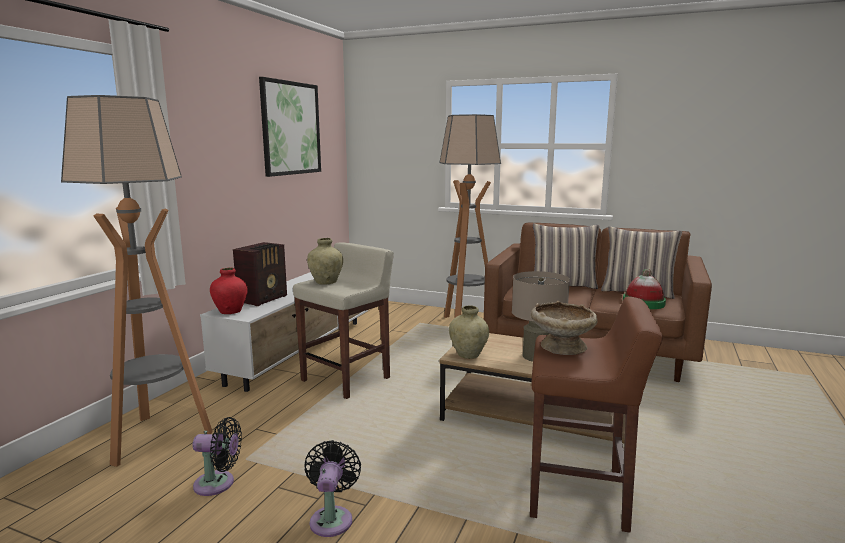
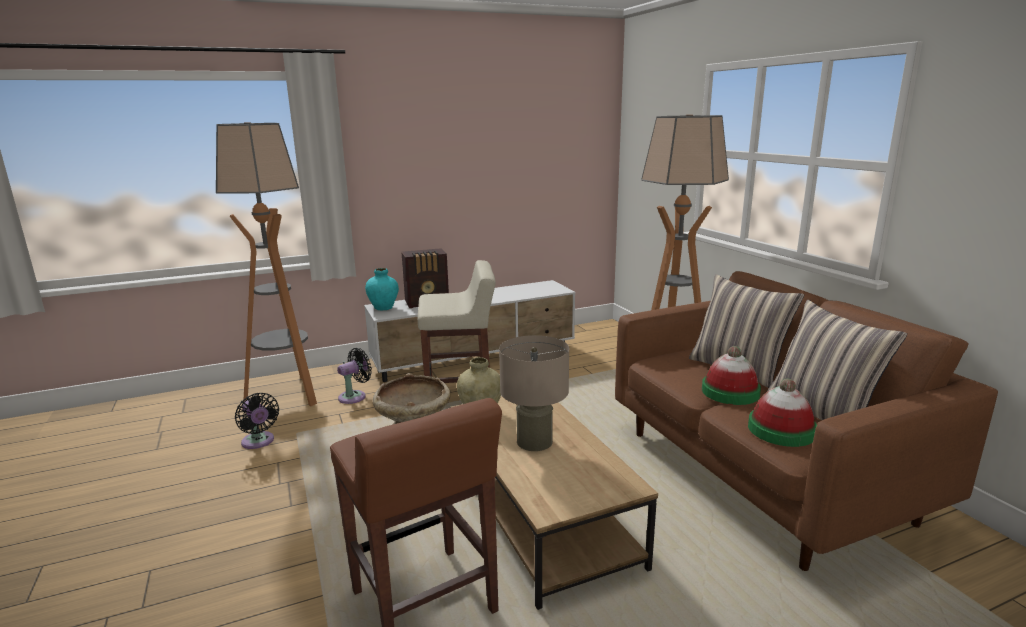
camera: 45 degrees right, 5 degrees up
red vase [210,268,248,314] -> turquoise vase [365,268,399,310]
picture [259,77,321,177] -> none
black fan [304,440,361,537] -> black fan moved to [337,348,372,404]
beige vase [307,238,343,285] -> none
none -> hat [702,346,761,405]

